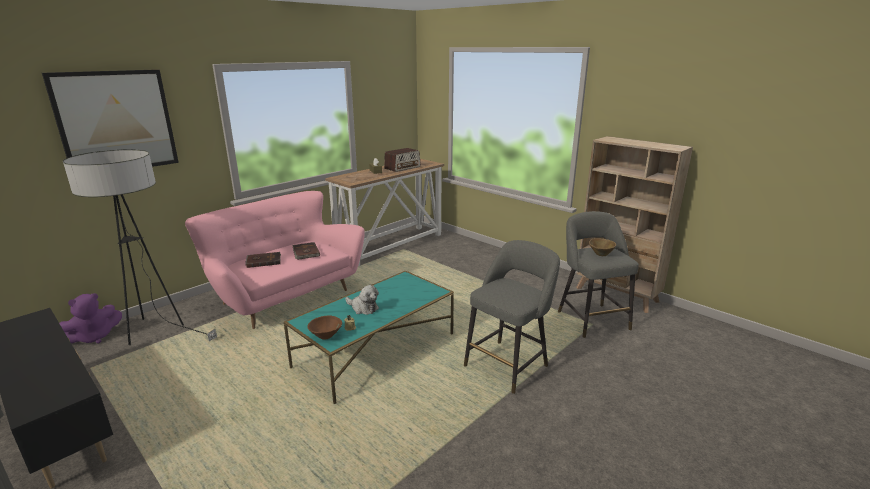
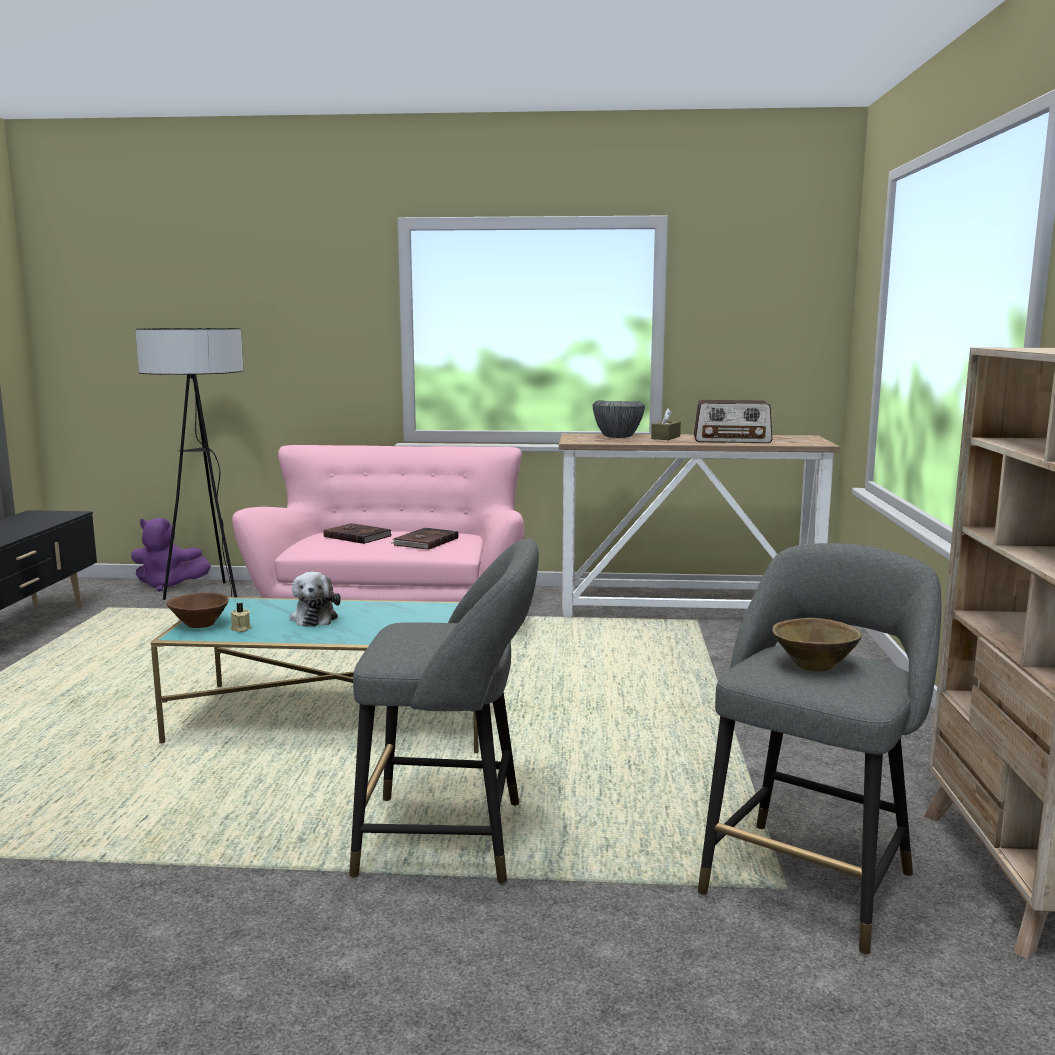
camera: 50 degrees right, 10 degrees down
picture [42,69,179,167] -> none
none -> bowl [593,400,645,438]

